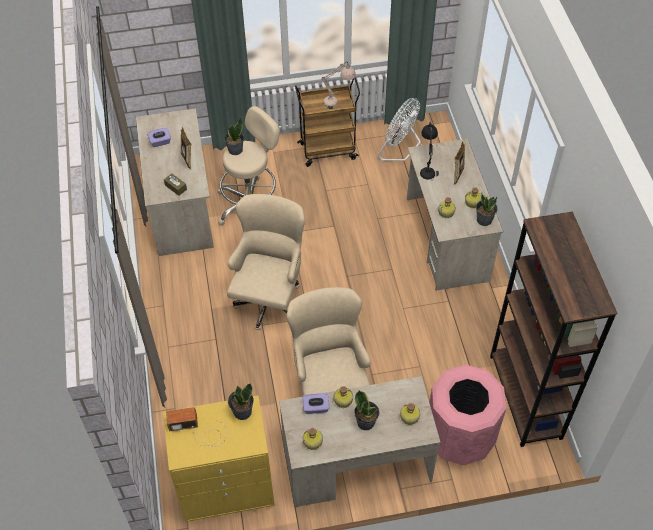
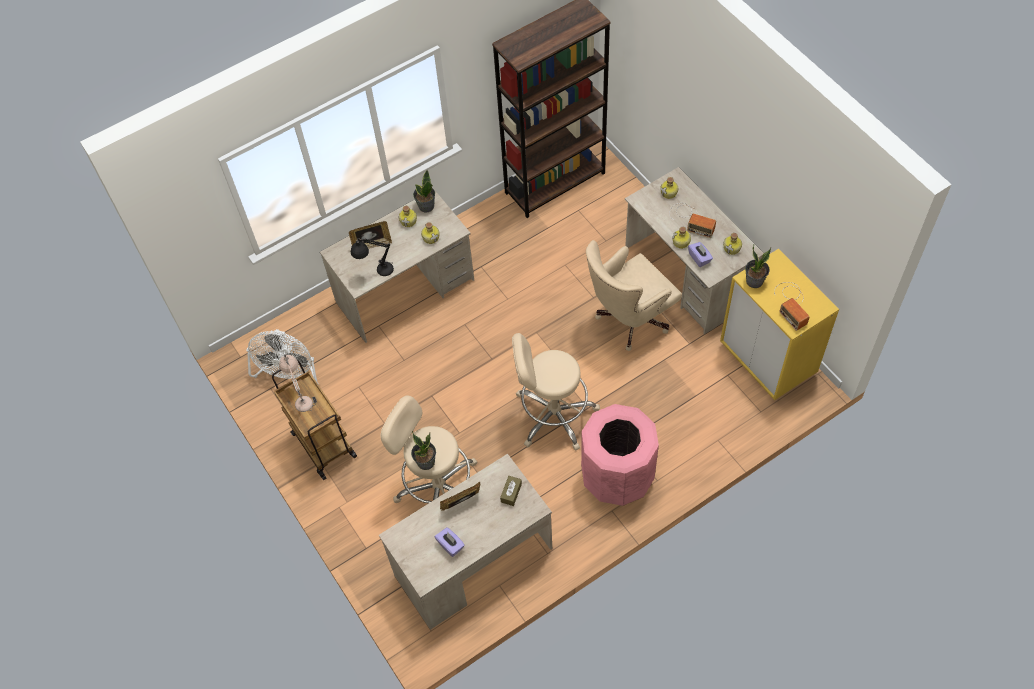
camera: 110 degrees left, 5 degrees up
beige office chair [227,194,305,330] -> beige stool [512,333,600,450]
potted plant [354,391,379,430] -> radio [669,203,716,238]
pink trash can [430,365,506,465] -> pink trash can moved to [581,404,659,506]

